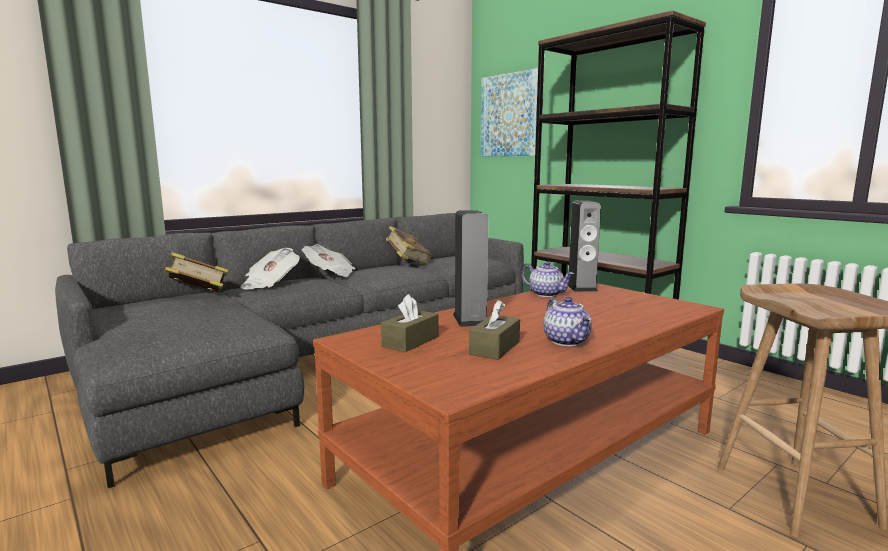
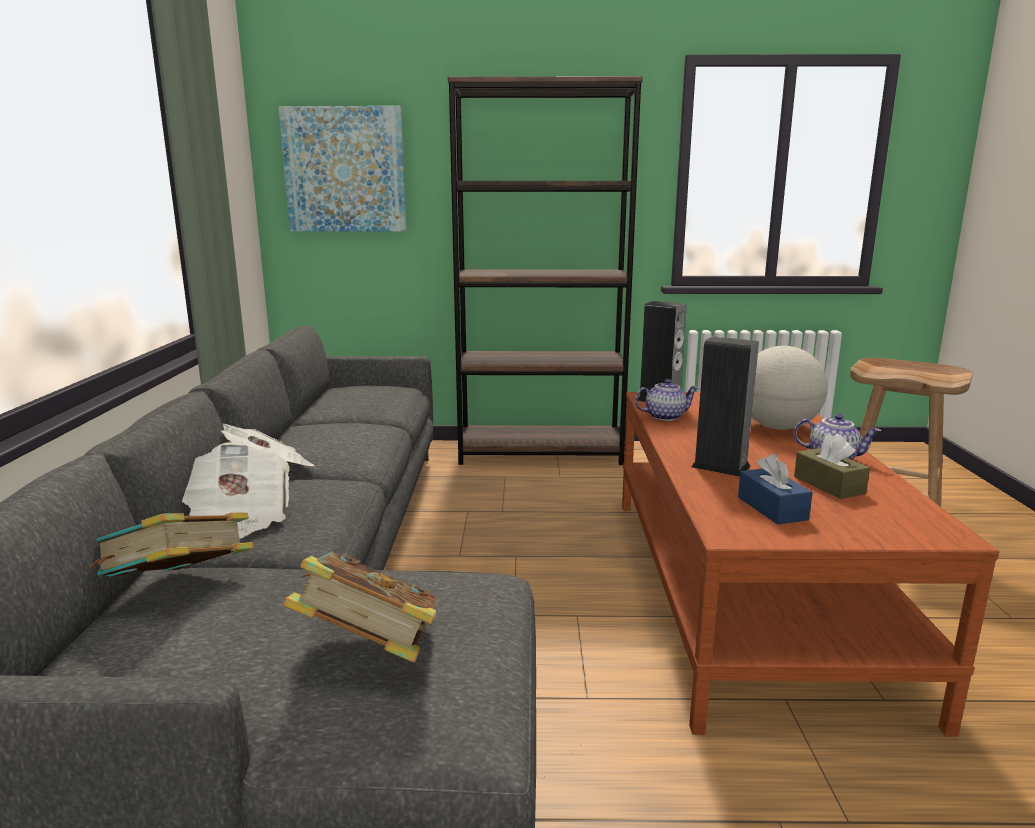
camera: 50 degrees left, 5 degrees up
brown tissue box [381,294,439,352] -> blue tissue box [738,454,813,525]
book [386,226,431,264] -> book moved to [282,552,437,663]
none -> globe [752,346,828,430]

